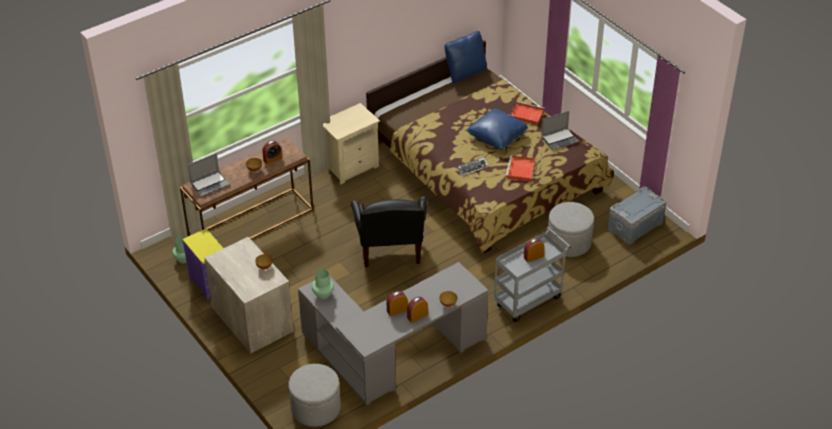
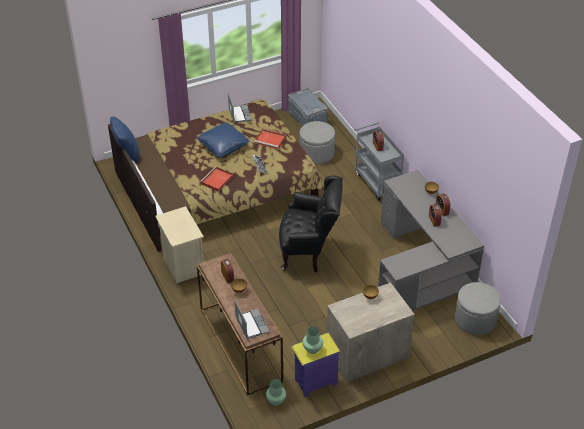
camera: 80 degrees left, 0 degrees up
green vase [312,269,334,299] -> green vase moved to [302,327,323,354]
red tray [510,101,545,125] -> red tray moved to [200,167,233,192]

